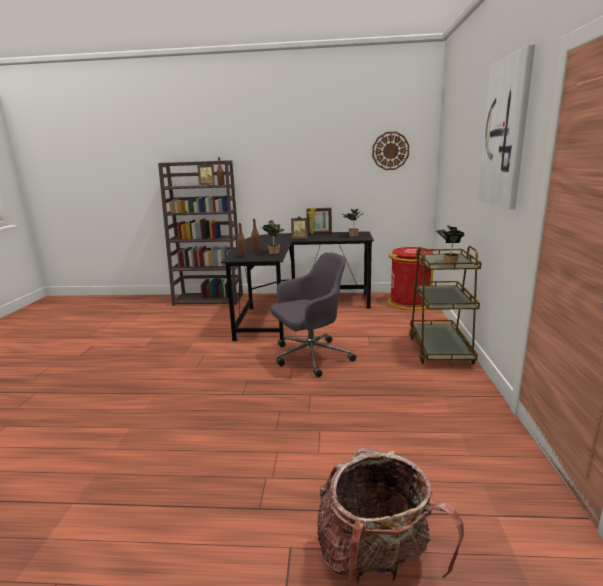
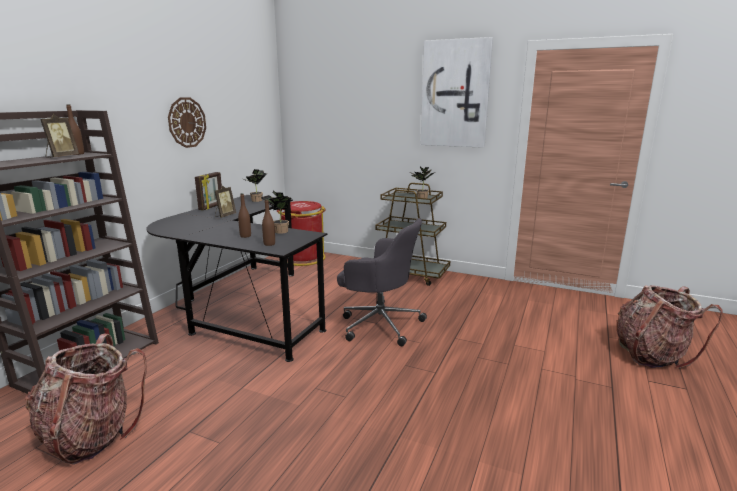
camera: 70 degrees left, 0 degrees up
grey office chair [270,252,356,377] -> grey office chair turned 120 degrees clockwise [337,218,427,346]
wall clock [372,132,409,170] -> wall clock moved to [168,97,206,148]
none -> backpack [25,334,147,465]

